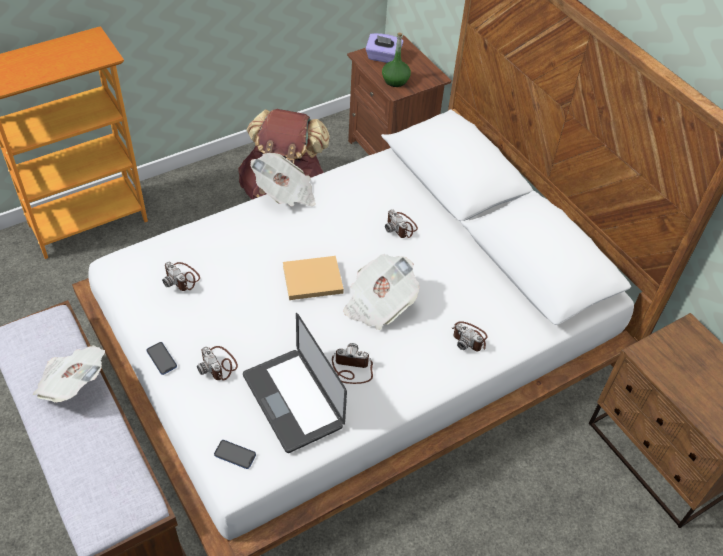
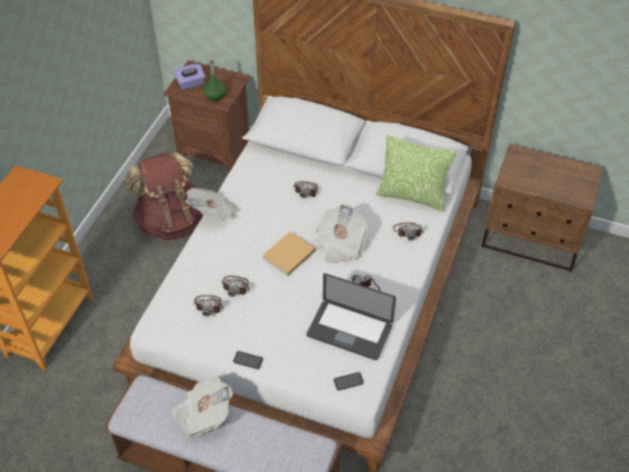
camera: 35 degrees left, 0 degrees up
camera [197,346,238,380] -> camera moved to [221,276,249,297]
none -> pillow [376,135,456,212]

